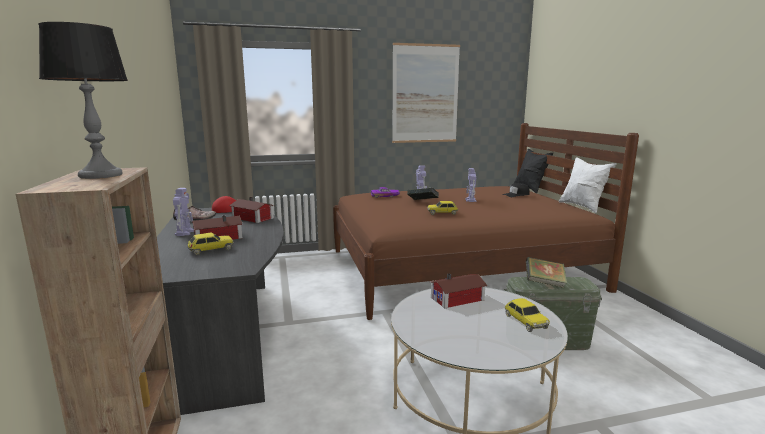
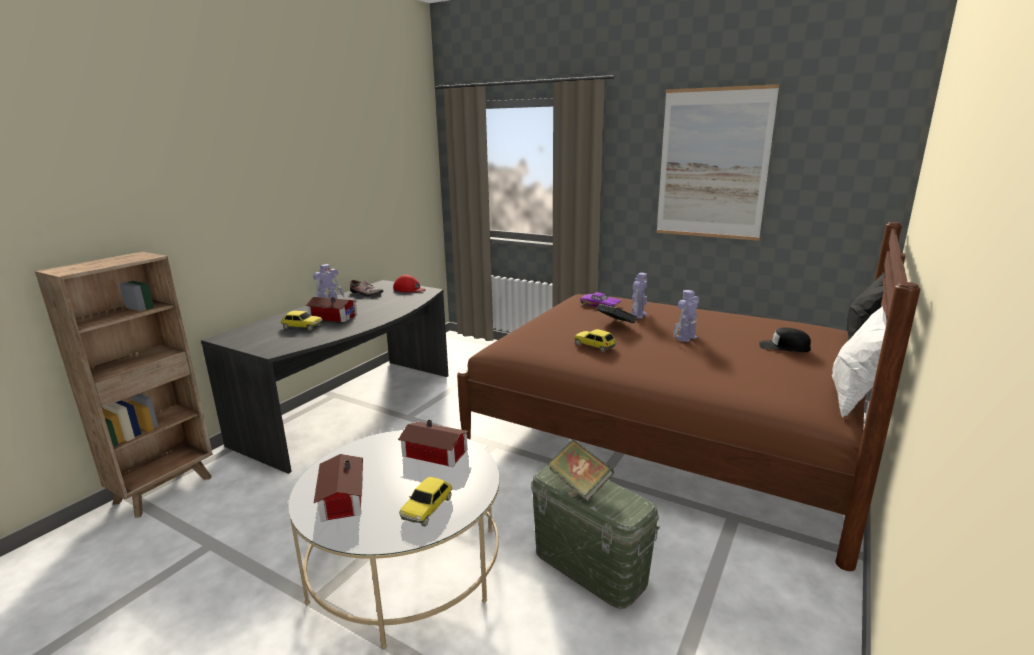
camera: 45 degrees right, 5 degrees up
table lamp [39,22,128,179] -> none
toy house [229,197,275,223] -> toy house moved to [314,454,363,522]

